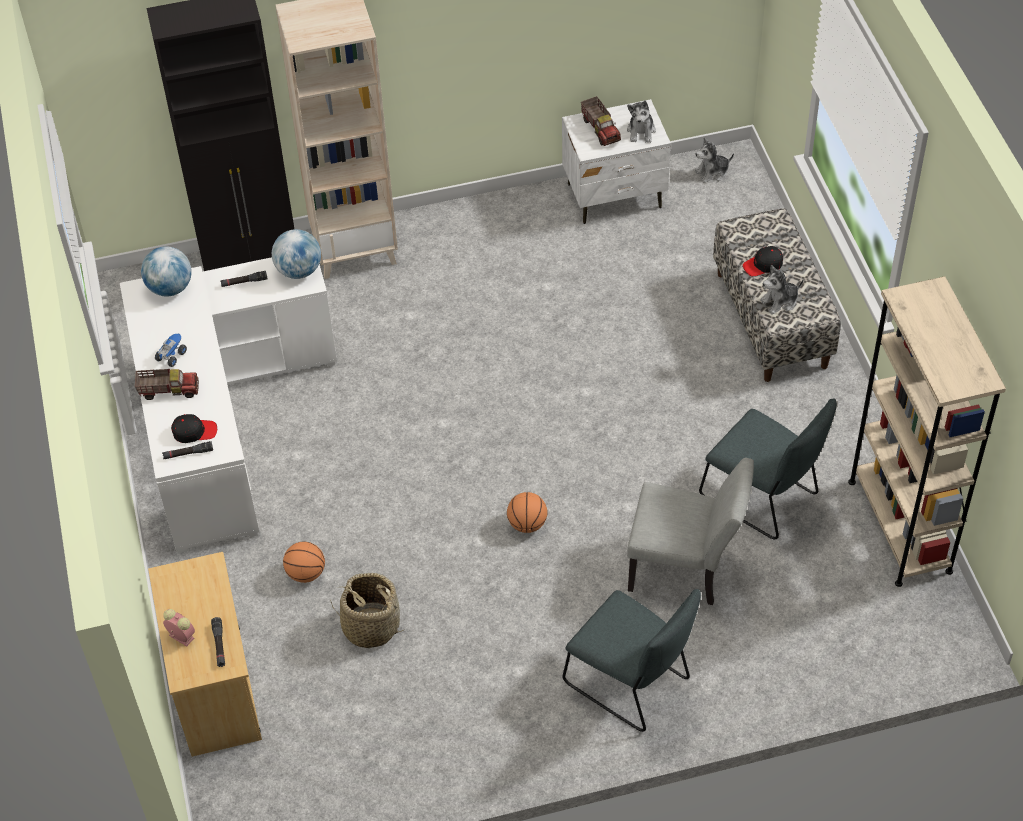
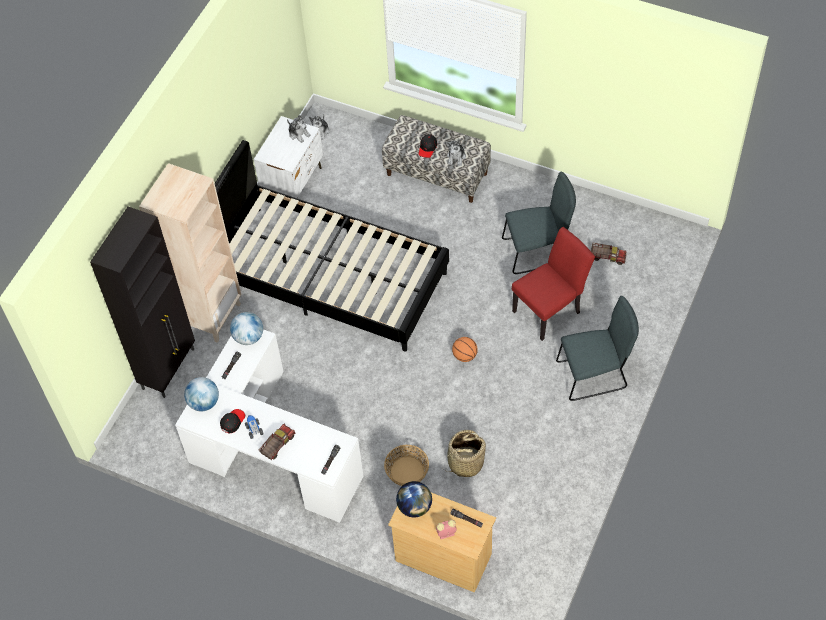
camera: 50 degrees left, 5 degrees up
black cap [171,414,217,443] -> black cap moved to [220,409,245,433]
basketball [283,542,325,583] -> basket [384,445,429,486]
toy truck [581,96,621,146] -> toy truck moved to [591,243,627,265]
grey chair [627,458,754,605] -> red chair [512,227,595,341]
beige bookcase [848,276,1006,587] -> none
none -> black bed [215,140,449,351]
none -> globe [396,481,432,518]

